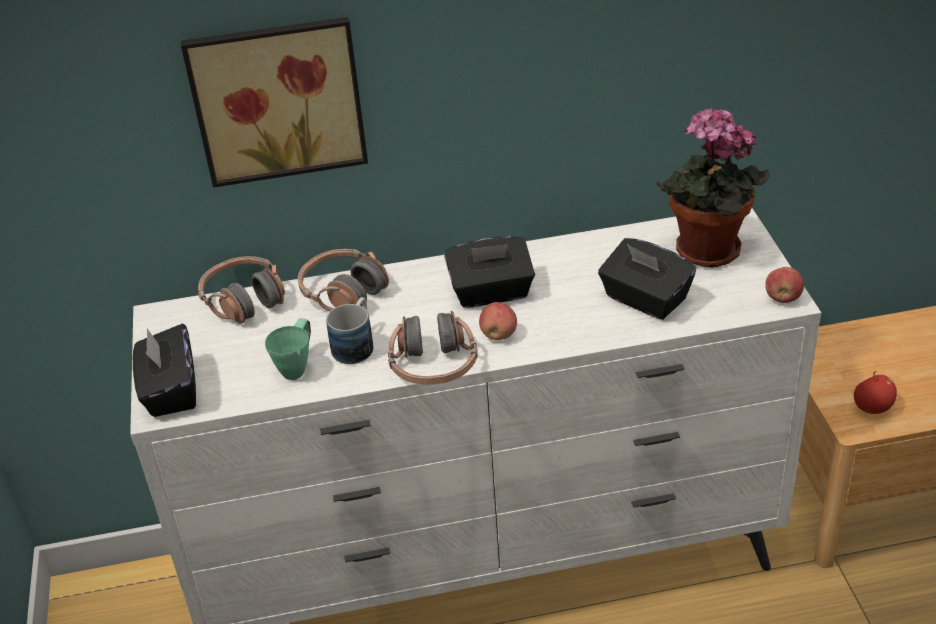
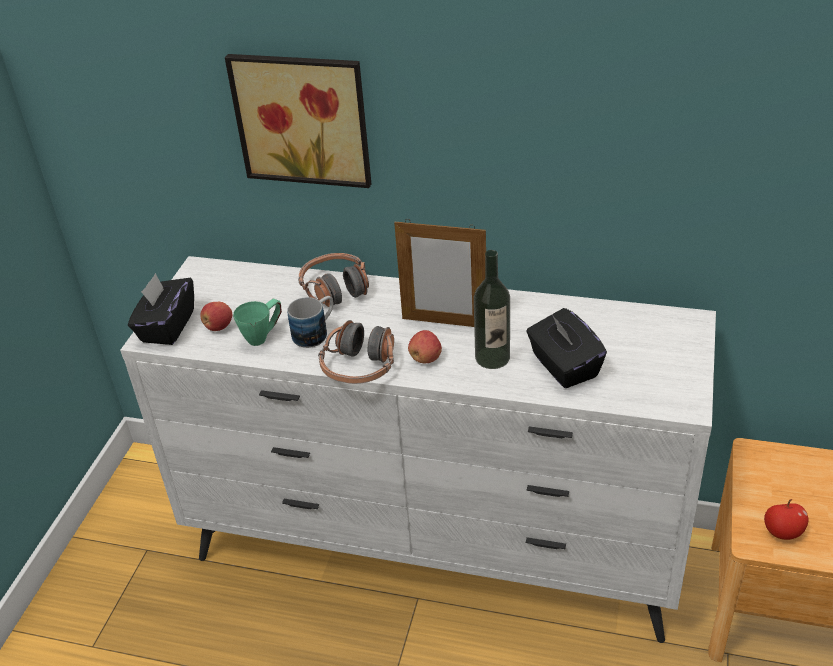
camera: 25 degrees right, 0 degrees up
headphones [198,256,285,324] -> none
black tissue box [444,236,535,308] -> picture frame [394,219,486,327]
potted plant [657,107,770,268] -> none
apple [765,267,804,303] -> apple moved to [200,302,232,331]
none -> bottle [474,250,510,369]

